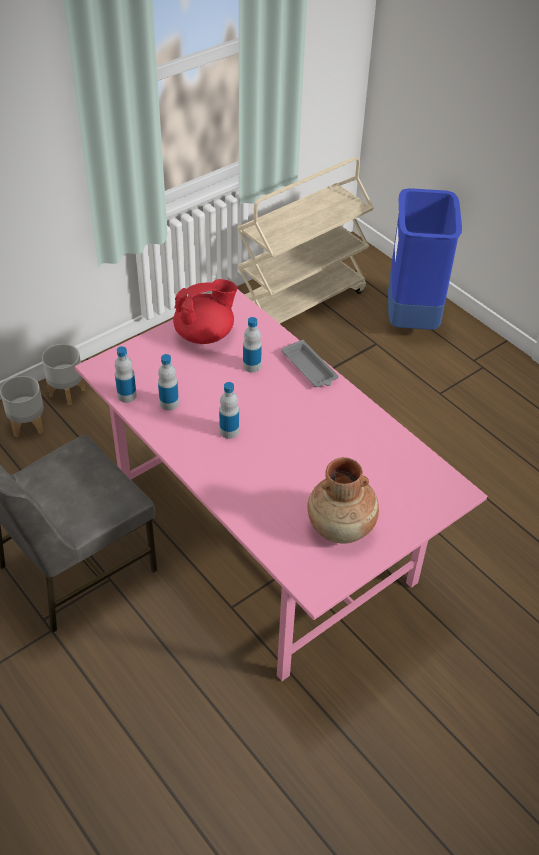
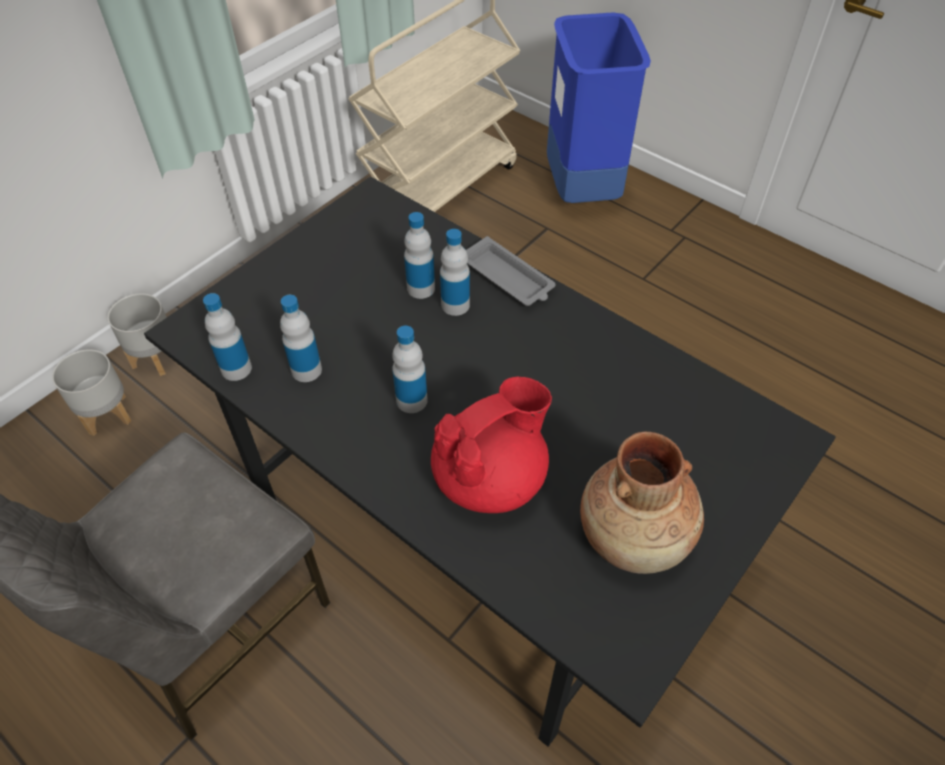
camera: 10 degrees left, 5 degrees up
pink dining table [75,289,487,681] -> black dining table [144,176,836,747]
red teapot [173,279,237,344] -> red teapot moved to [431,377,552,513]
none -> bottle [440,229,470,316]

